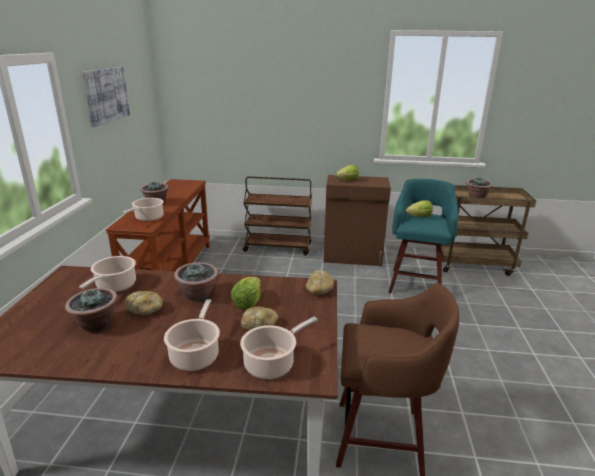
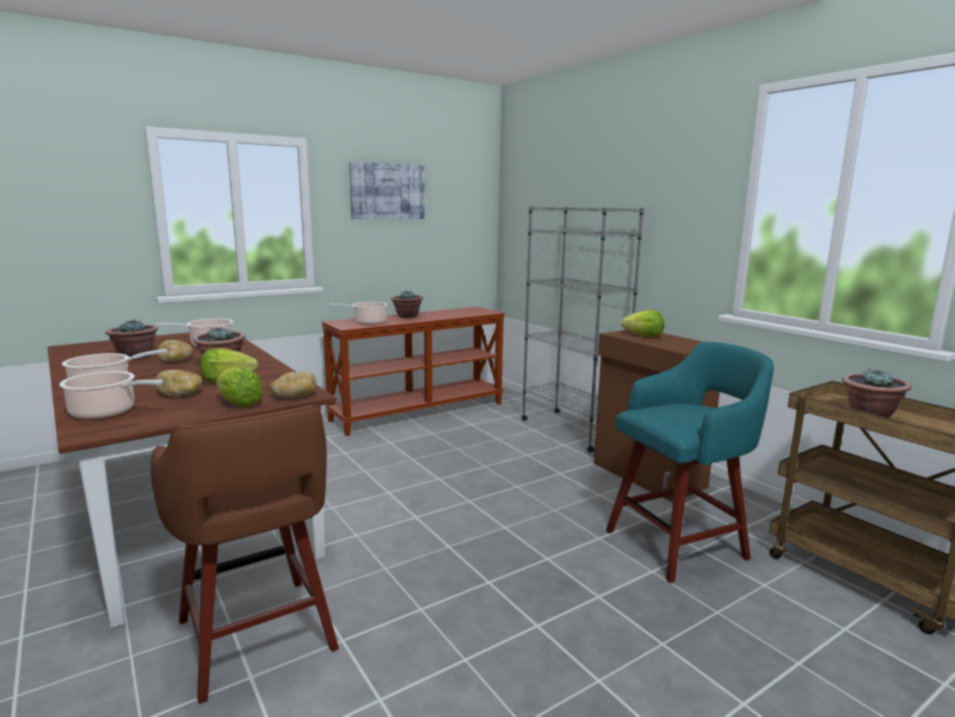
camera: 50 degrees right, 10 degrees down
brown cart [243,177,312,256] -> grey bookcase [521,206,644,452]
lettuce [406,200,433,217] -> lettuce moved to [216,367,263,407]

